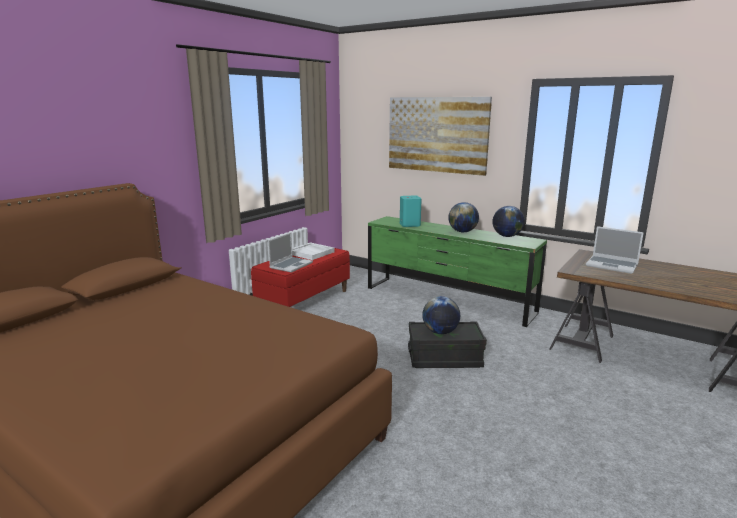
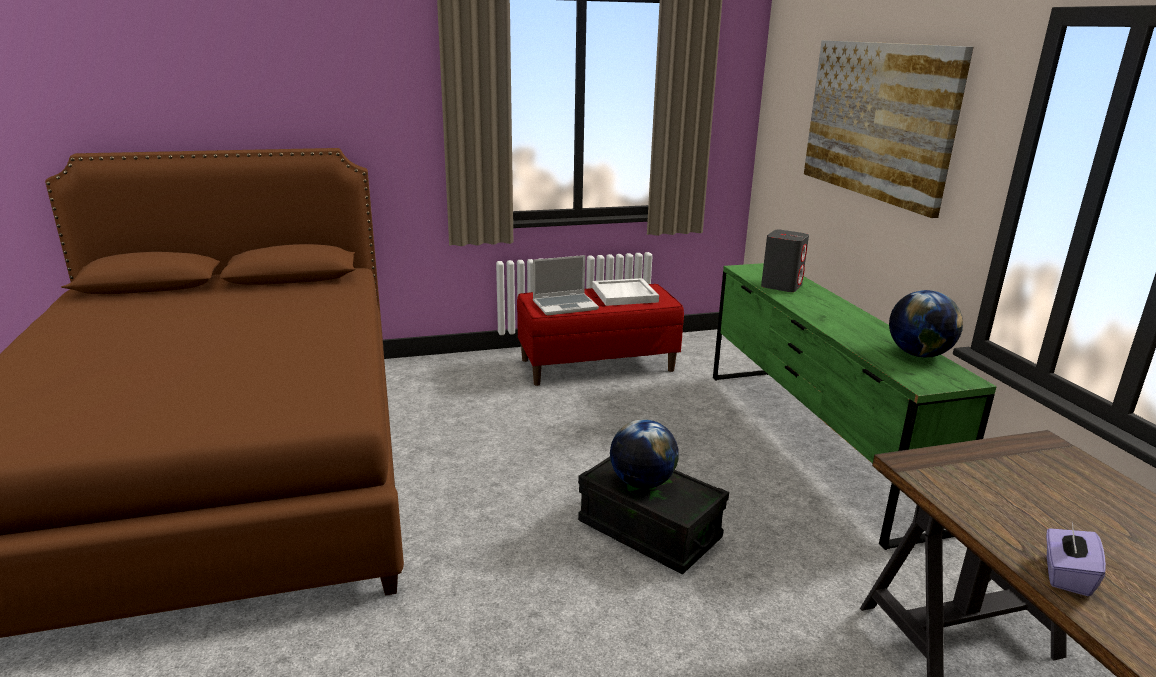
camera: 40 degrees right, 5 degrees up
turquoise speaker [400,196,422,227] -> grey speaker [761,230,809,292]
globe [448,202,479,232] -> none
laptop [586,226,644,274] -> none
none -> purple tissue box [1046,521,1106,596]

